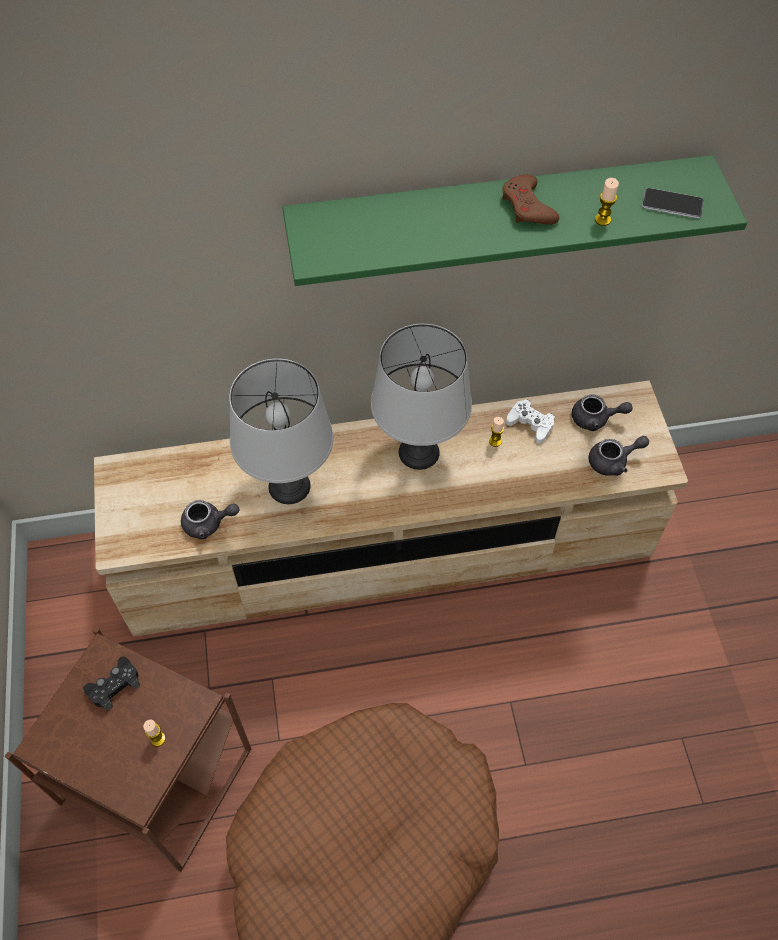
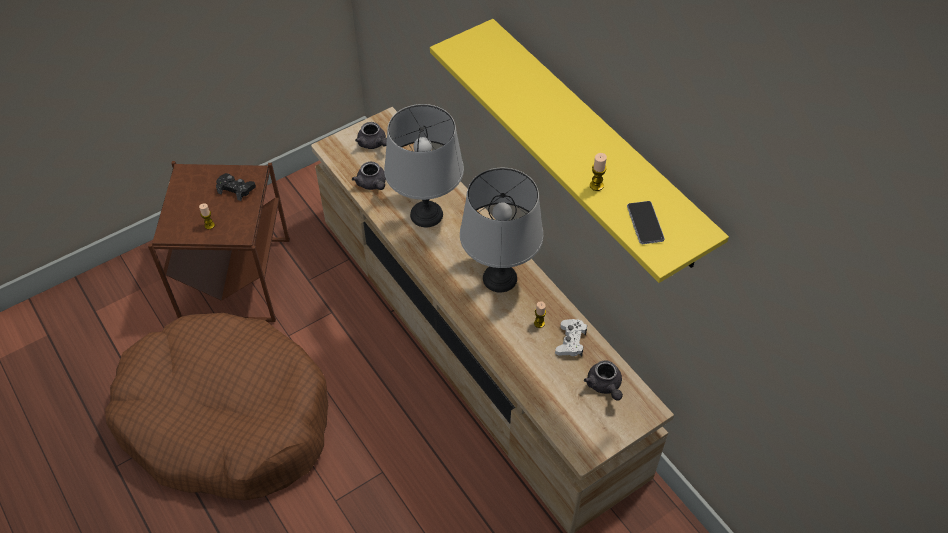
camera: 65 degrees right, 5 degrees down
green shelf [282,155,747,286] -> yellow shelf [430,19,729,283]
brown game controller [502,174,560,225] -> none
grey teapot [589,436,649,476] -> grey teapot moved to [355,122,387,149]

